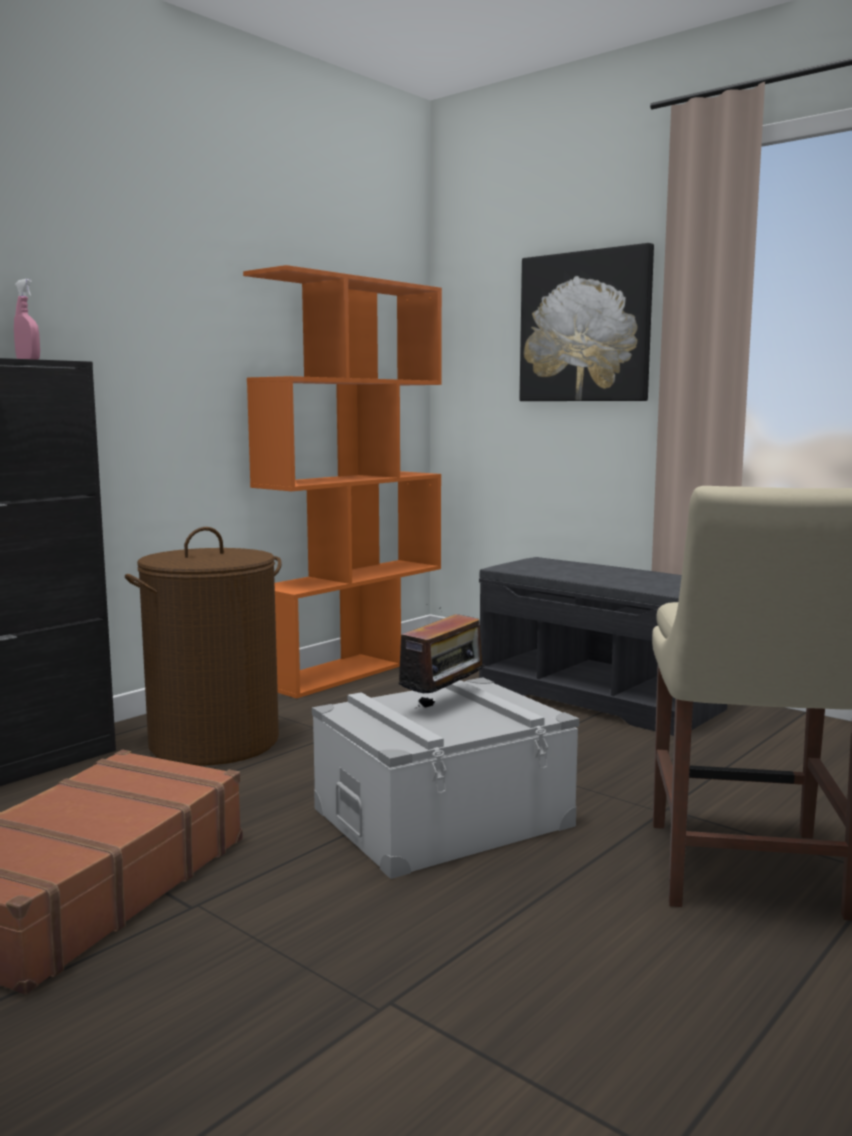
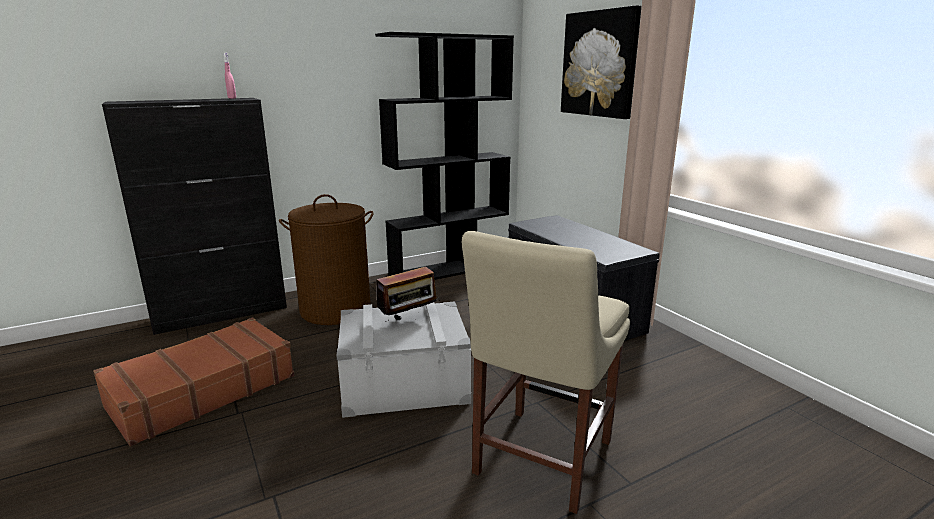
camera: 20 degrees right, 10 degrees up
orange bookcase [243,265,442,699] -> black bookcase [375,32,514,280]

